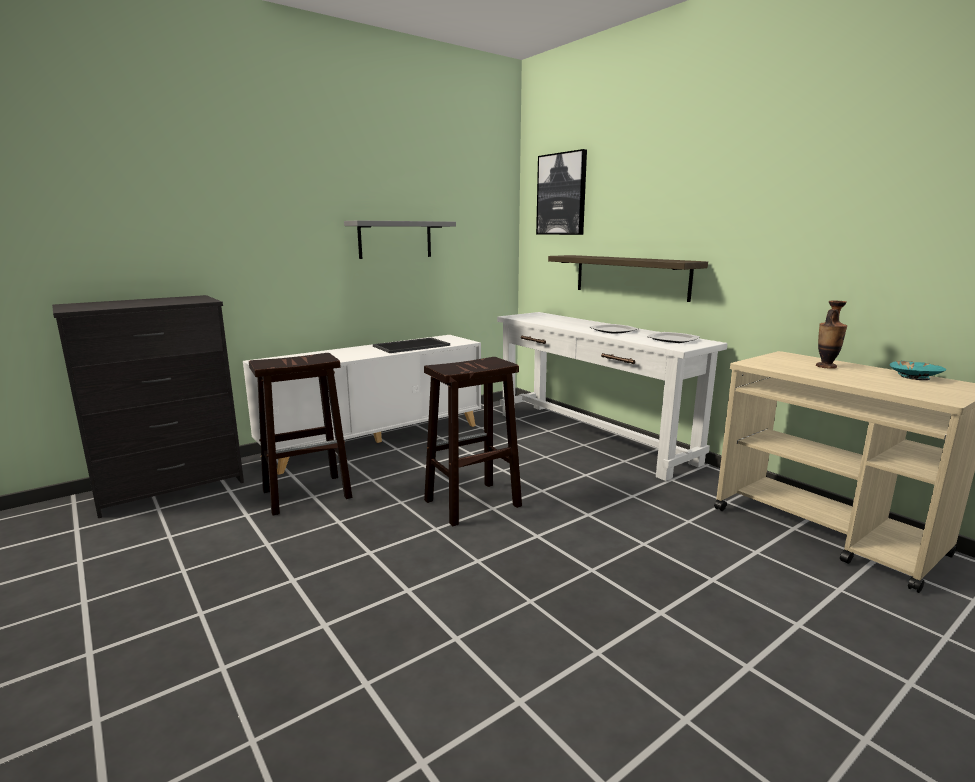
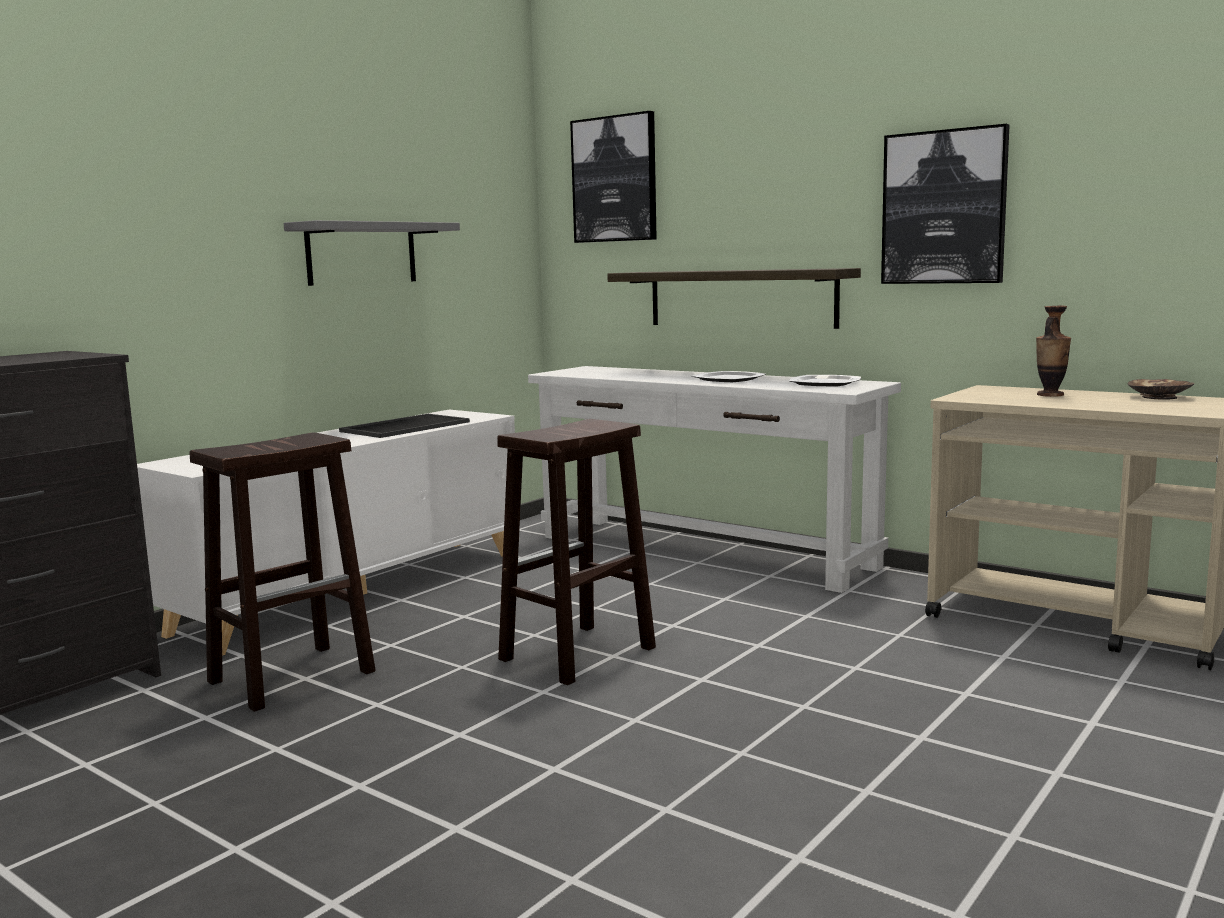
camera: 15 degrees left, 5 degrees down
turquoise bowl [890,361,946,380] -> brown bowl [1128,379,1194,399]
none -> picture [881,124,1010,284]

